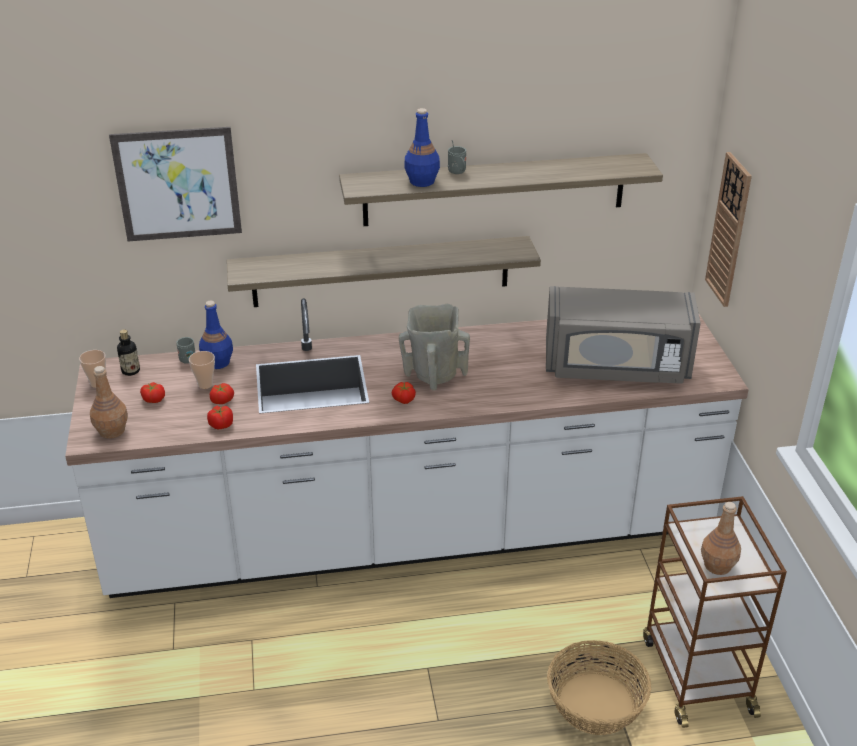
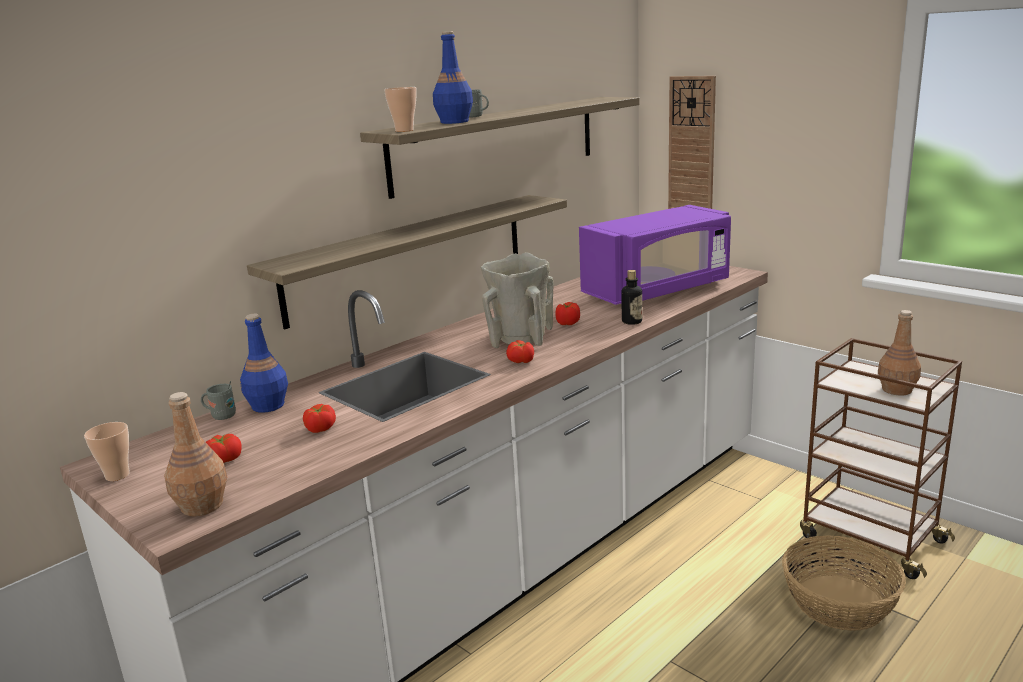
camera: 35 degrees left, 15 degrees down
picture [109,127,242,241] -> none
bottle [117,329,140,376] -> bottle moved to [621,270,642,325]
cup [189,351,215,389] -> cup moved to [384,87,417,132]
tomato [207,406,233,429] -> tomato moved to [555,302,580,325]
grey microwave [546,286,701,384] -> purple microwave [579,205,731,305]

